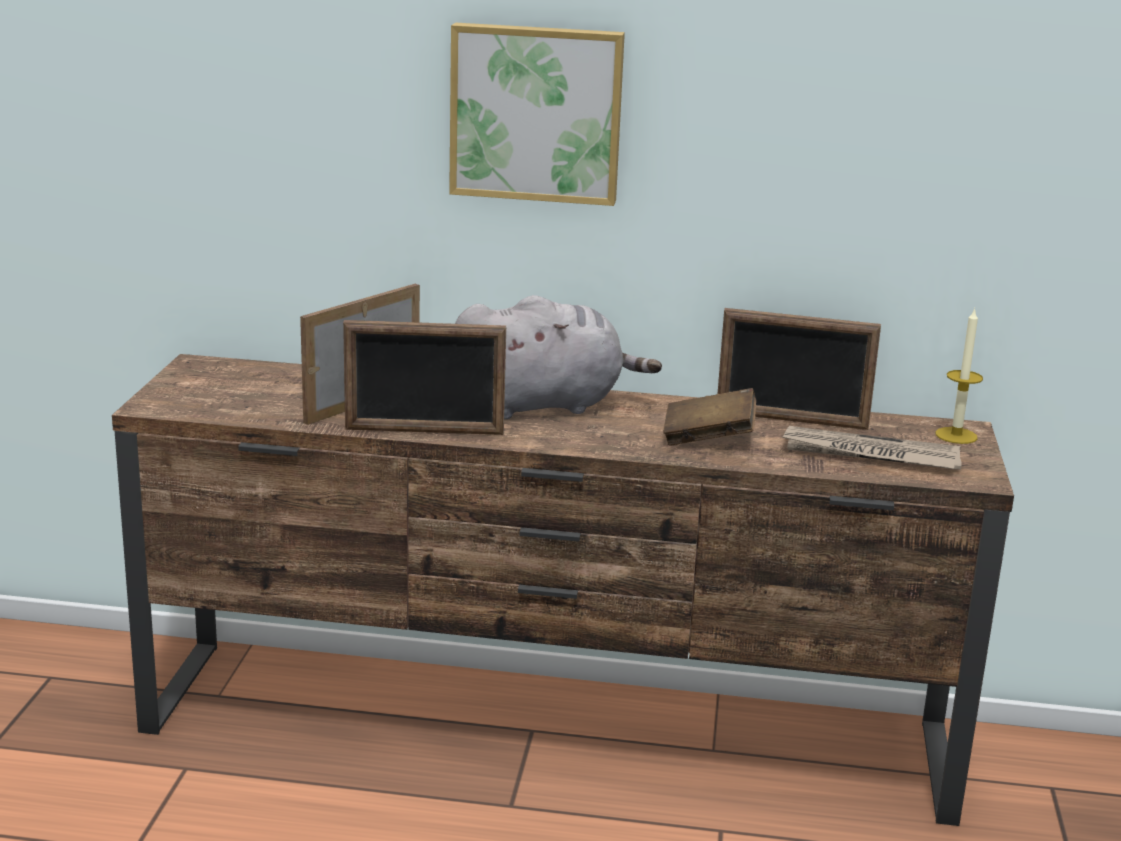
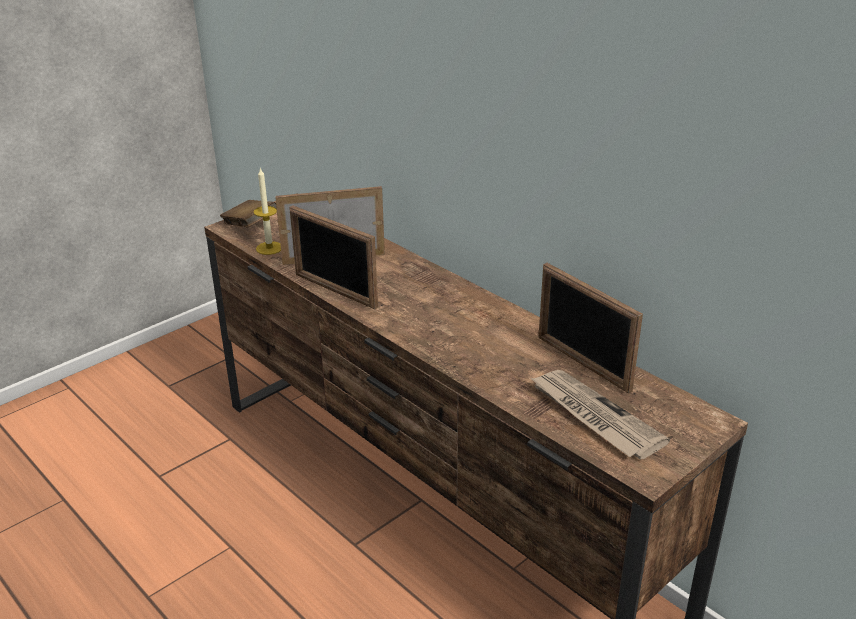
camera: 40 degrees right, 10 degrees up
picture [449,23,625,206] -> none
grey plush toy [455,295,662,419] -> none
brown book [663,388,756,446] -> brown book moved to [220,200,277,227]
candle [935,308,983,444] -> candle moved to [254,167,281,255]

